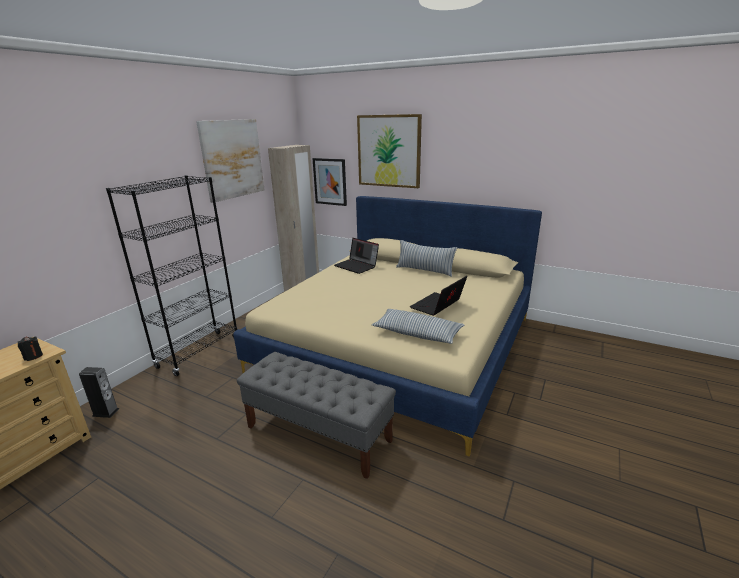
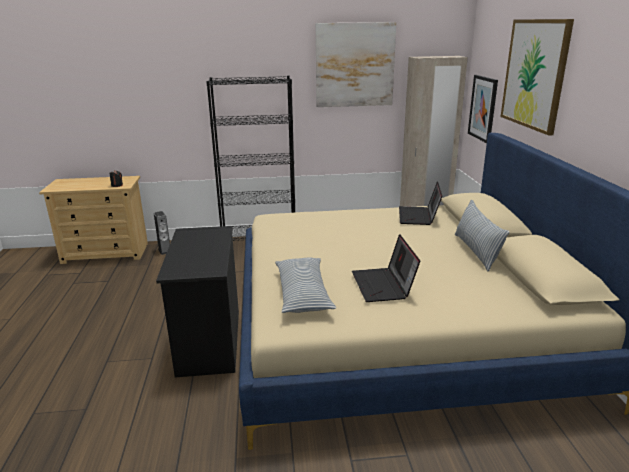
camera: 55 degrees right, 0 degrees up
grey bench [237,352,396,479] -> black dresser [156,226,239,377]
laptop [410,276,467,316] -> laptop turned 105 degrees counterclockwise [352,234,420,302]

